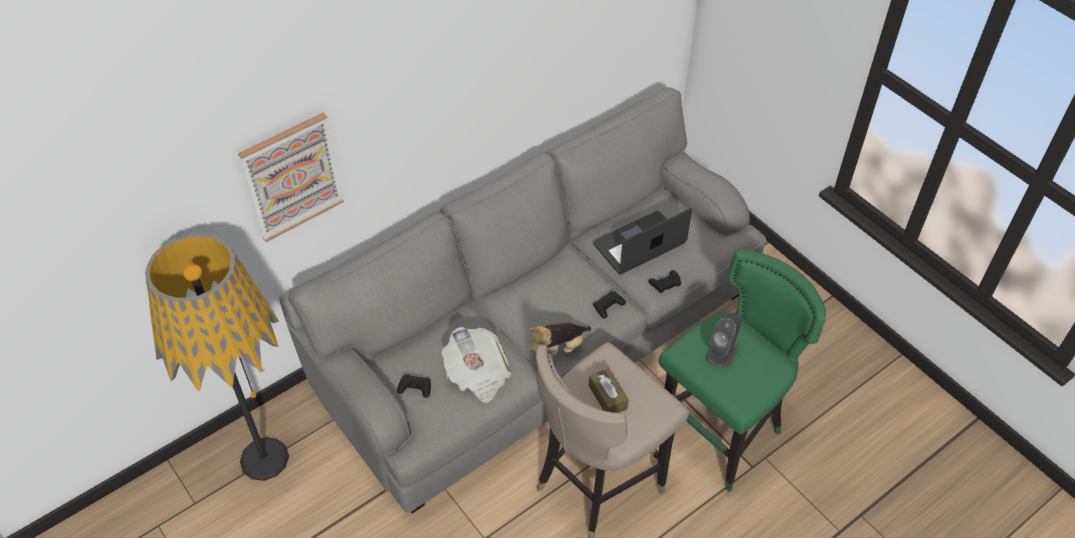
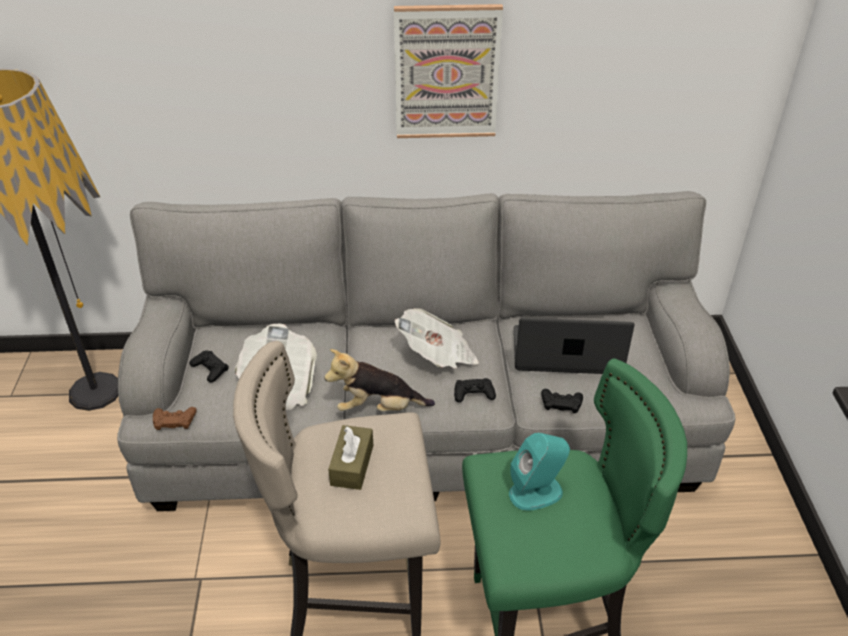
camera: 35 degrees right, 10 degrees down
picture [238,112,344,242] -> picture moved to [394,4,503,138]
grey speaker [706,313,741,368] -> turquoise speaker [509,432,570,511]
none -> brown game controller [153,407,197,430]
none -> newspaper [395,308,479,369]

